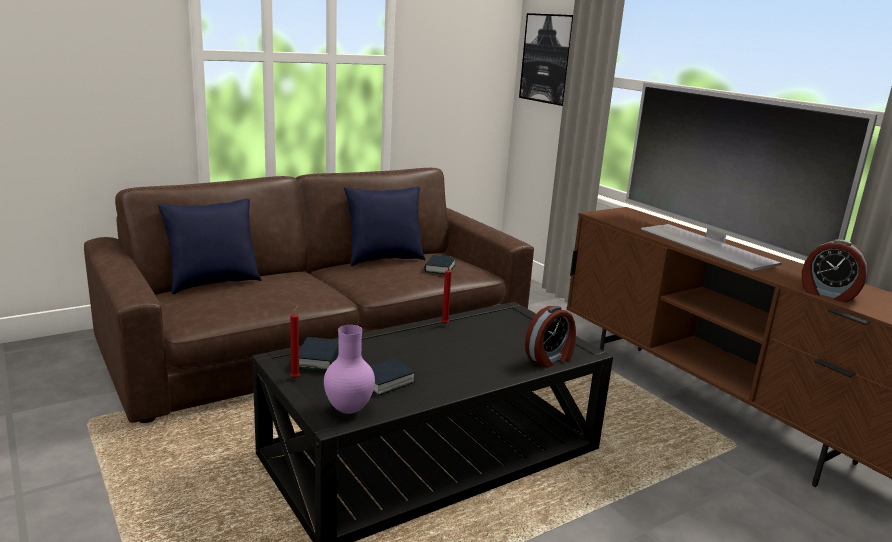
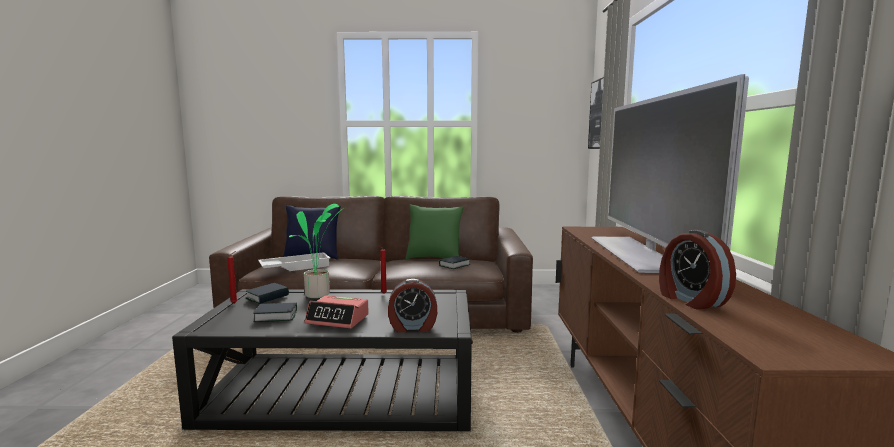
camera: 35 degrees right, 10 degrees down
purple vase [324,325,375,414] -> none
blue pillow [344,187,425,266] -> green pillow [405,204,464,259]
none -> white tray [258,252,331,271]
none -> potted plant [289,204,344,298]
none -> alarm clock [304,295,369,328]

